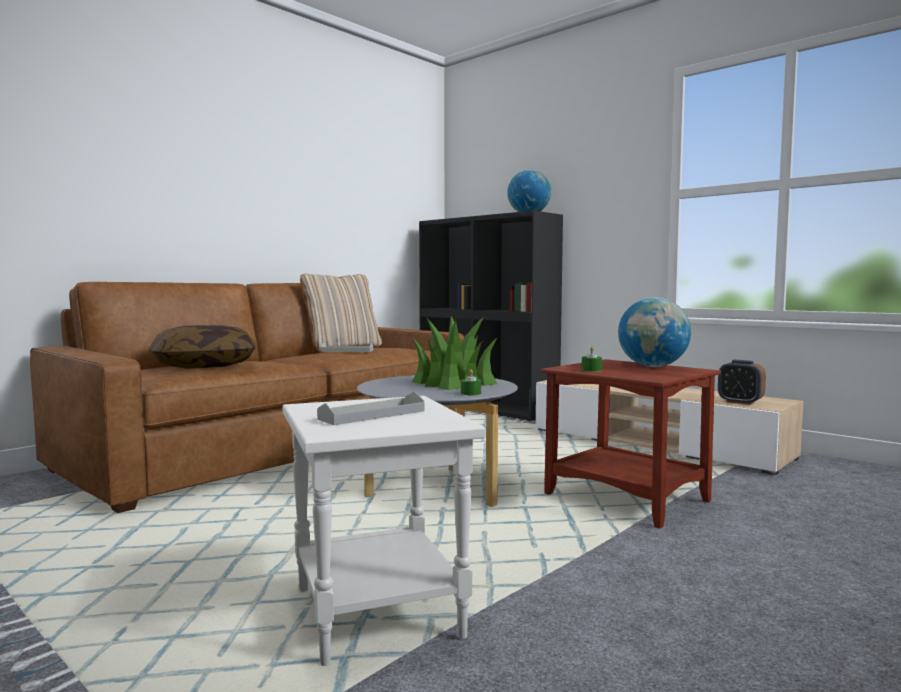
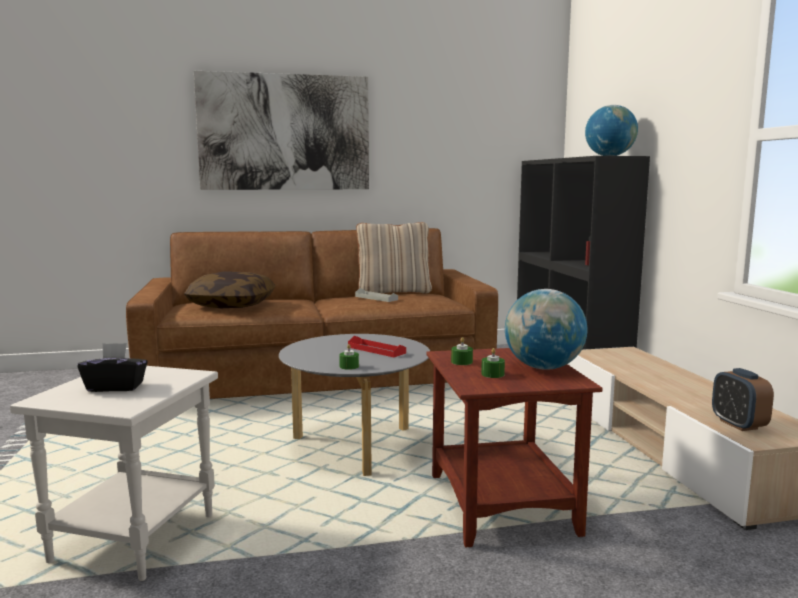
camera: 35 degrees right, 5 degrees up
grey tray [317,391,424,425] -> black tissue box [77,343,148,392]
potted plant [412,316,497,390] -> red tray [348,336,406,357]
none -> picture [194,71,369,190]
none -> green candle [481,348,505,378]

